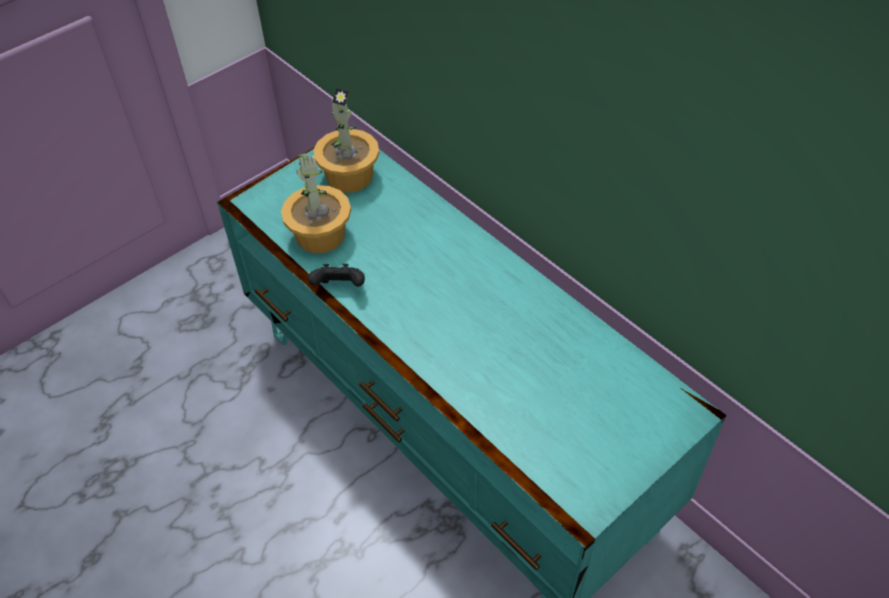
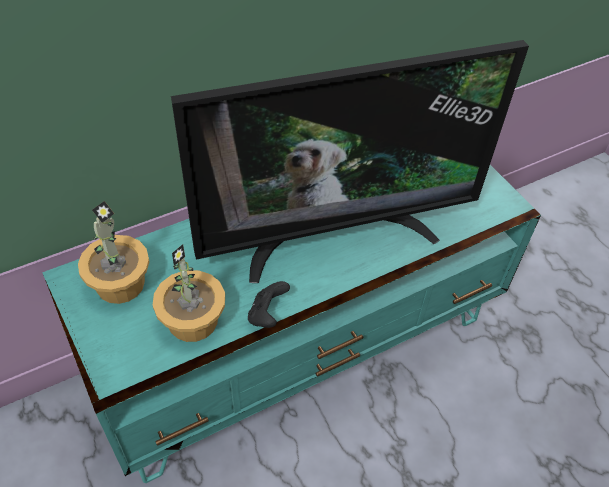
camera: 80 degrees left, 0 degrees up
none -> television [171,40,529,283]

